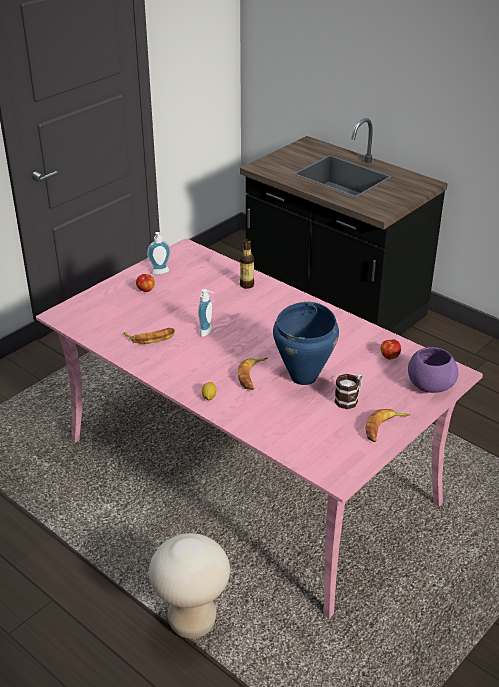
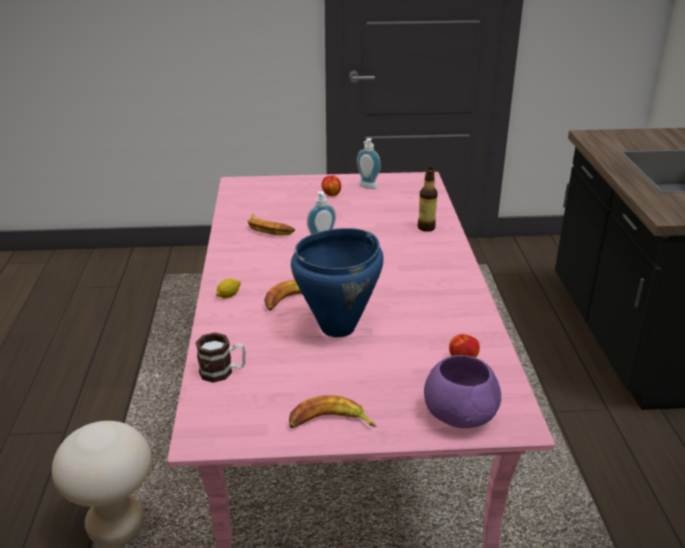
camera: 45 degrees right, 5 degrees down
mug [334,374,363,409] -> mug moved to [195,332,246,383]

